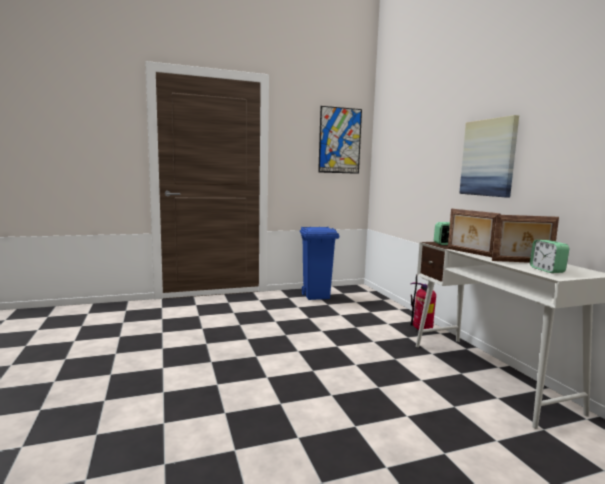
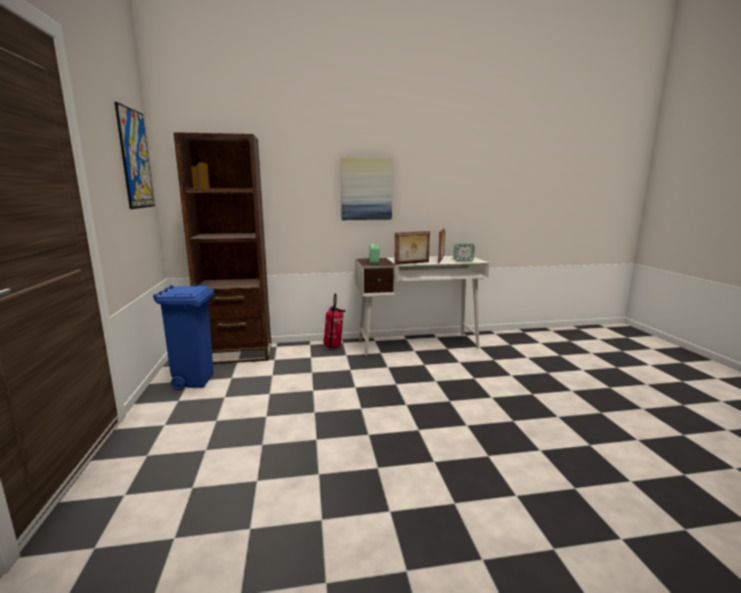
camera: 80 degrees left, 5 degrees up
none -> brown bookcase [173,132,271,364]

